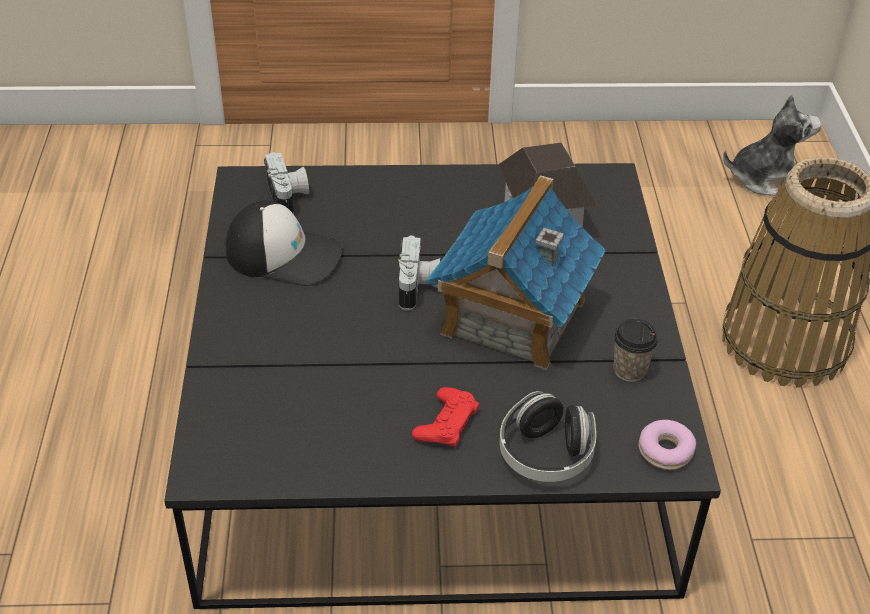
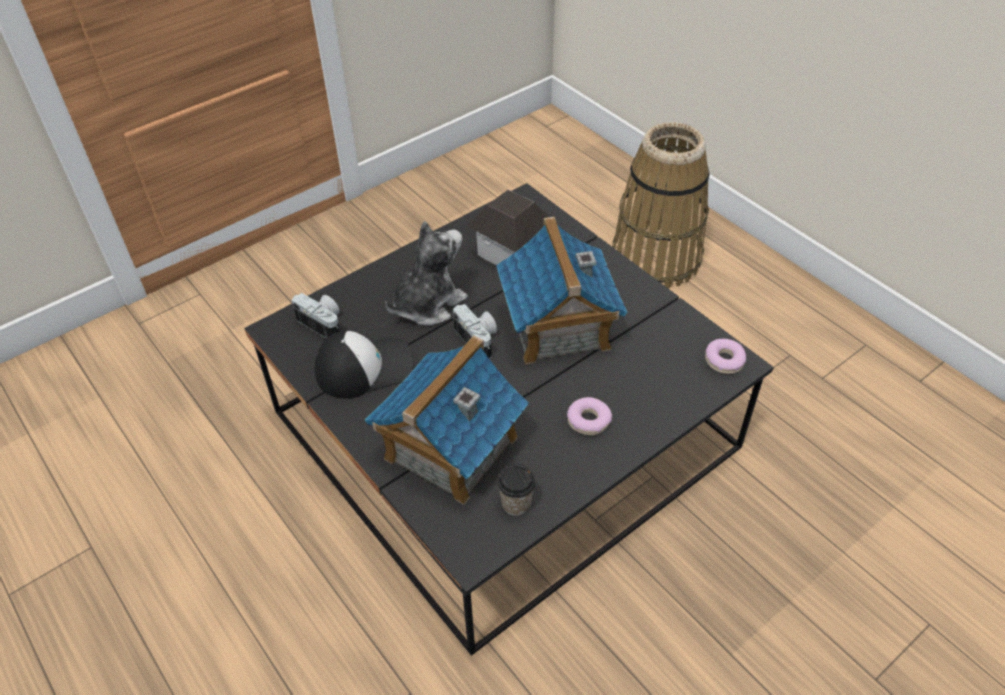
camera: 35 degrees left, 5 degrees up
red game controller [412,387,480,447] -> donut [567,397,612,435]
headphones [499,391,596,482] -> none
cup [613,319,658,382] -> cup moved to [497,464,536,516]
plush toy [723,95,822,196] -> plush toy moved to [385,221,468,326]
none -> toy house [365,335,529,505]

